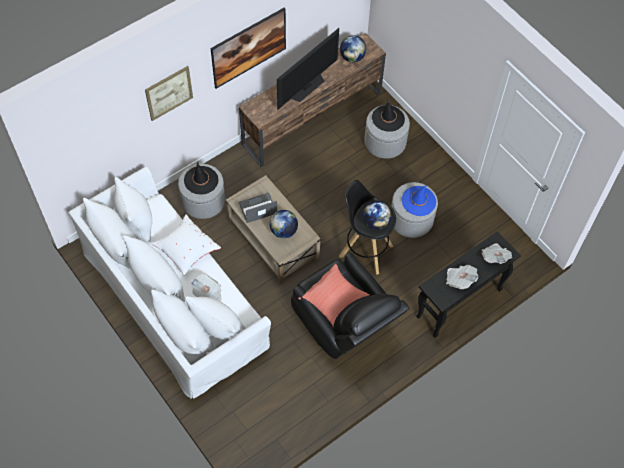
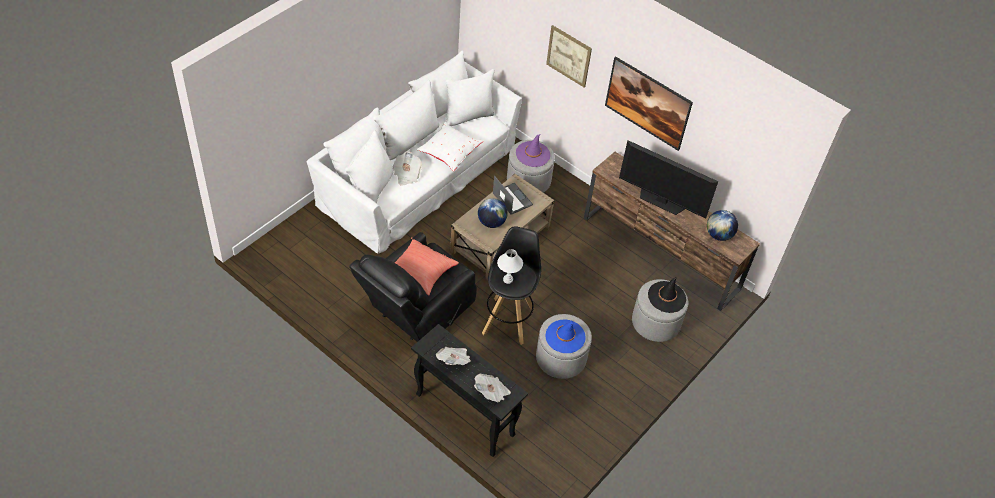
camera: 75 degrees right, 10 degrees down
black hat [184,162,219,195] -> purple hat [516,134,550,167]
globe [362,201,392,230] -> white table lamp [497,249,523,284]

